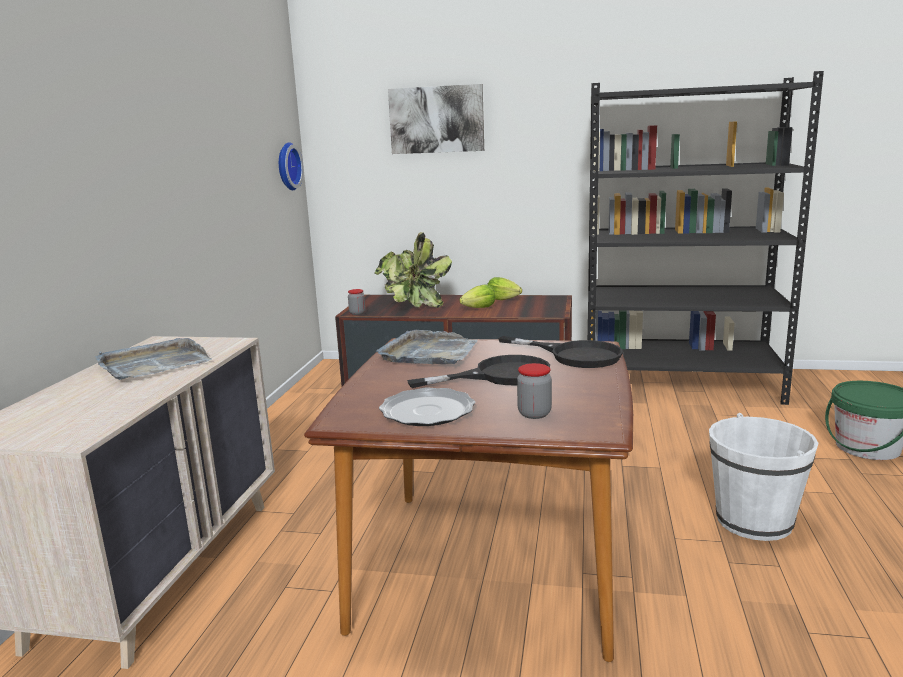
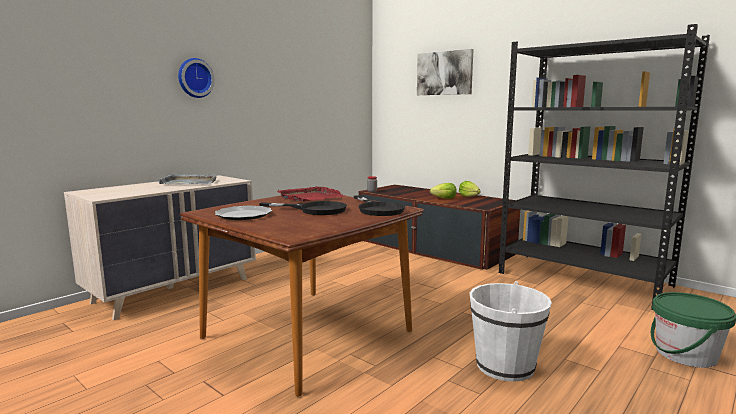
camera: 30 degrees right, 5 degrees down
wall clock [279,142,304,190] -> wall clock moved to [178,58,215,98]
potted plant [374,232,452,308] -> none
grey tray [376,330,478,365] -> red tray [277,186,345,201]
jar [517,363,552,419] -> none

